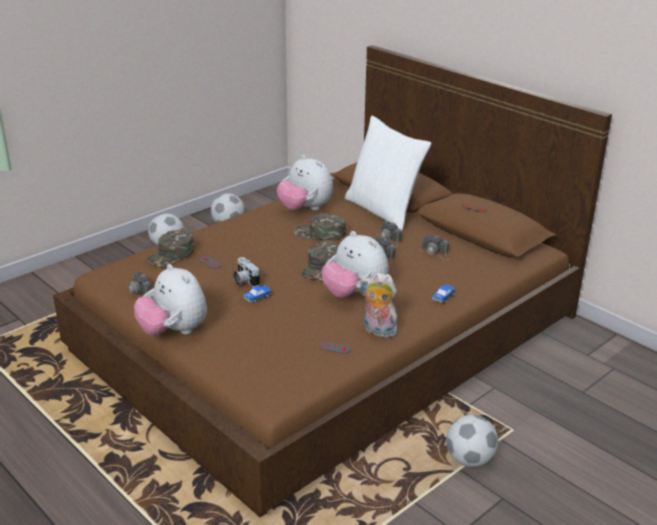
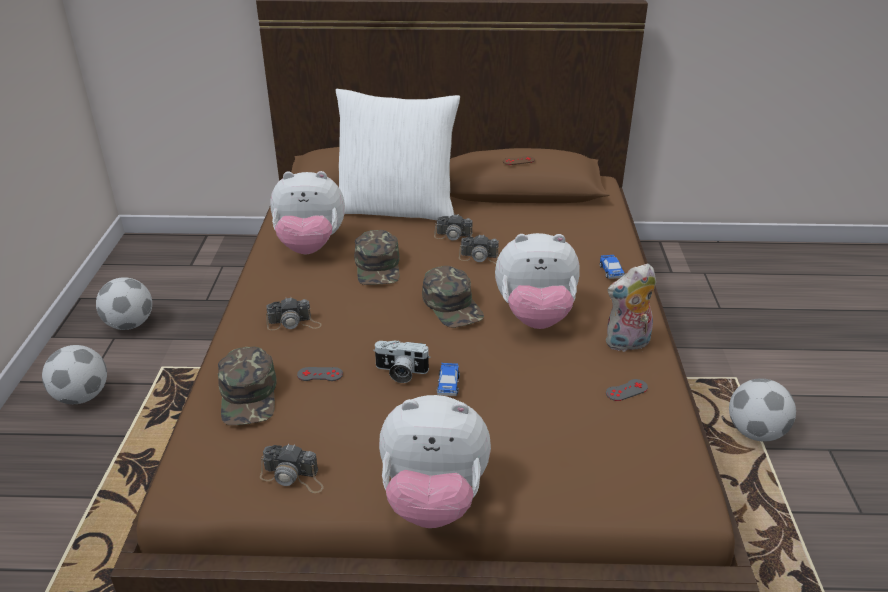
camera: 45 degrees left, 5 degrees up
green cap [294,213,346,240] -> green cap turned 60 degrees counterclockwise [354,230,400,285]
camera [419,235,449,260] -> camera moved to [266,298,322,330]

